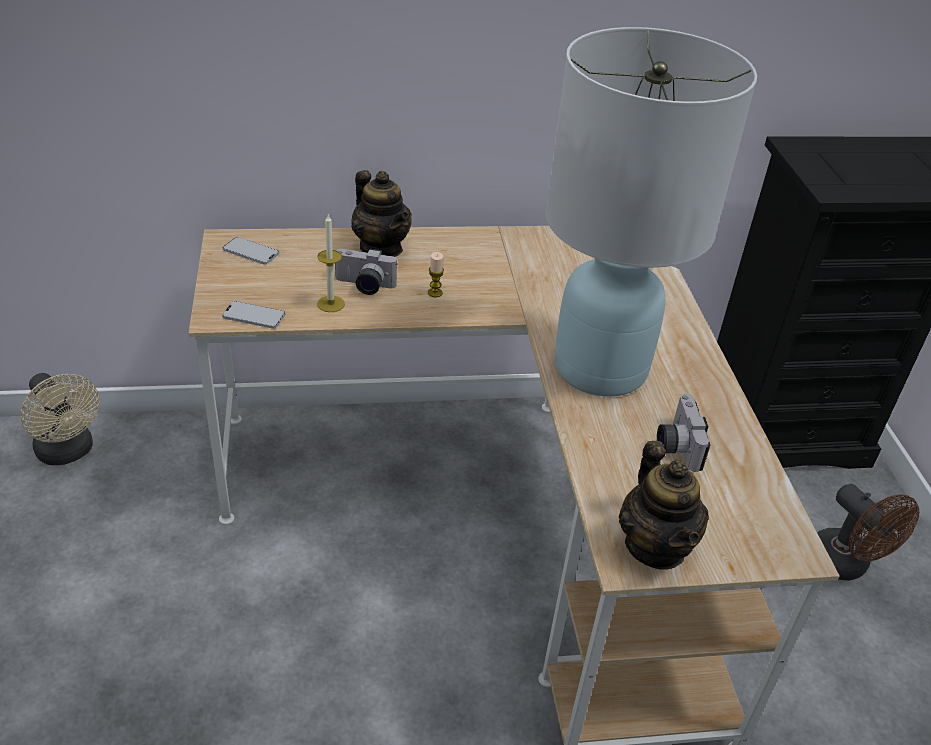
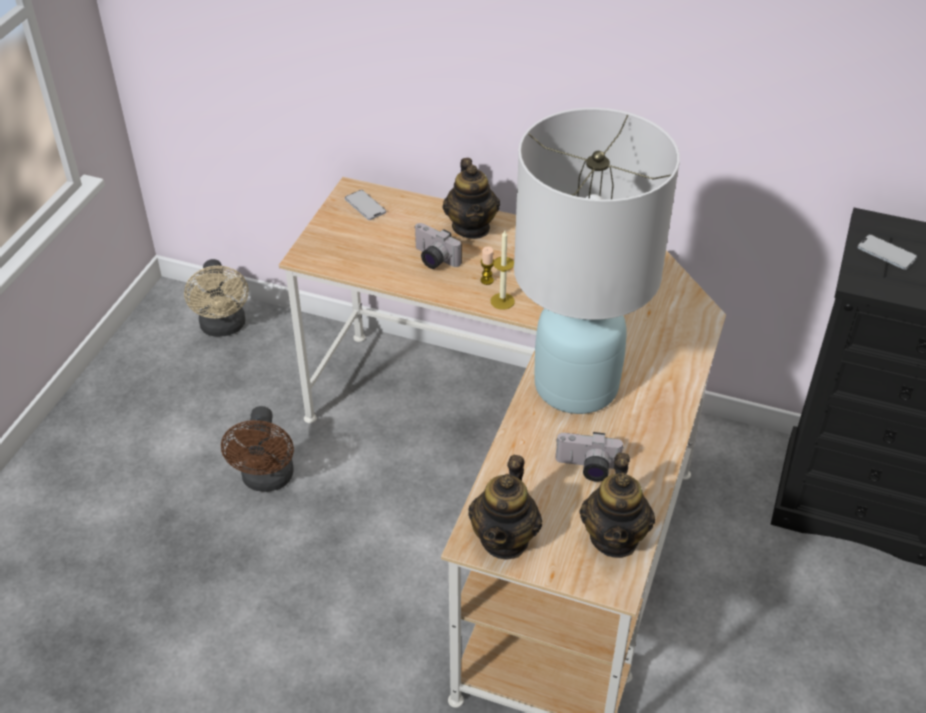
camera: 30 degrees right, 5 degrees up
phone [222,301,285,329] -> phone moved to [857,234,917,270]
candle [317,214,345,312] -> candle moved to [490,230,515,310]
camera [657,393,710,472] -> camera turned 105 degrees counterclockwise [556,432,624,482]
brown fan [817,484,919,581] -> brown fan moved to [221,406,294,492]
none -> teapot [579,453,655,558]

